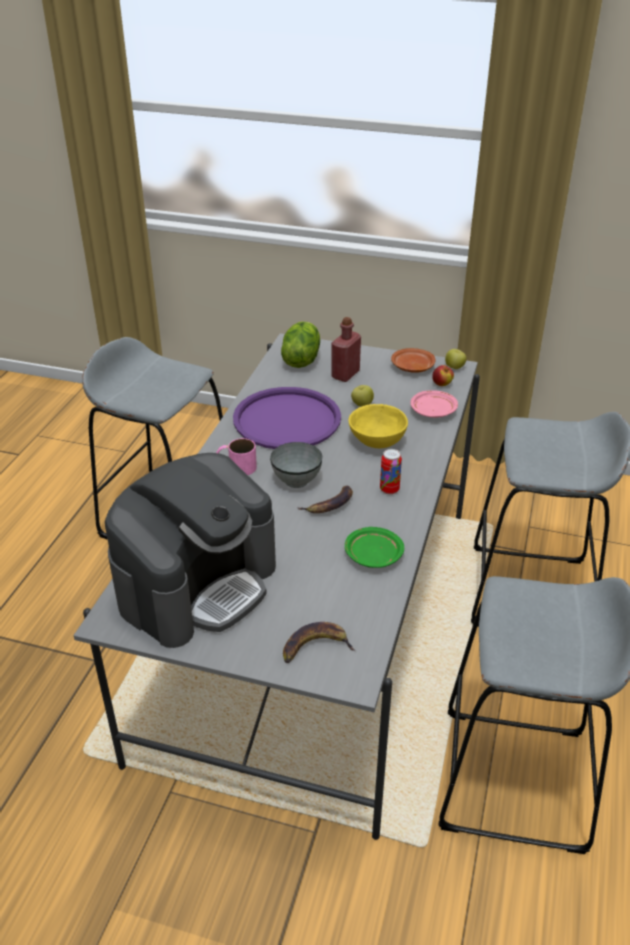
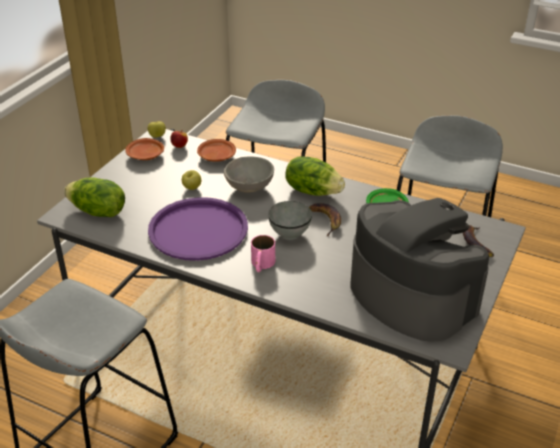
camera: 80 degrees left, 0 degrees up
red bottle [331,317,361,382] -> none
yellow bowl [348,404,408,448] -> grey bowl [224,156,274,193]
can [380,449,402,495] -> lettuce [285,156,345,196]
pink plate [411,390,458,418] -> brown plate [197,139,236,162]

